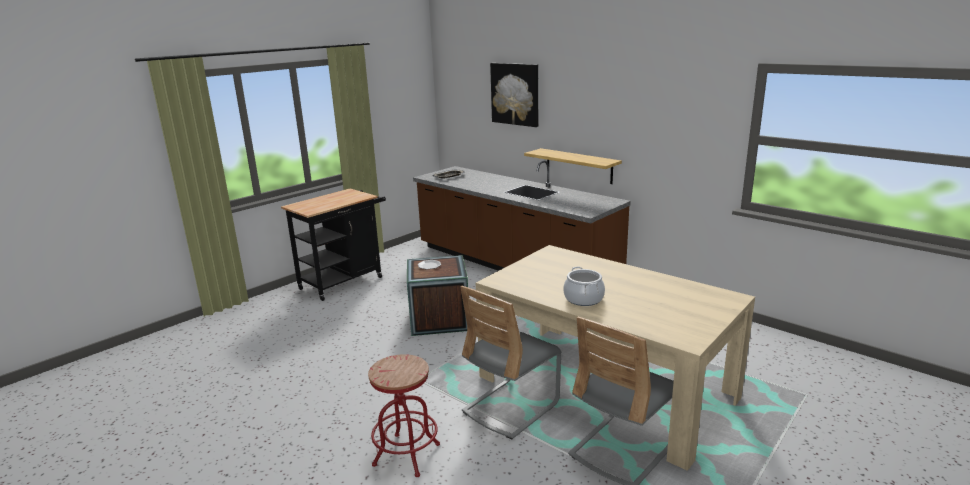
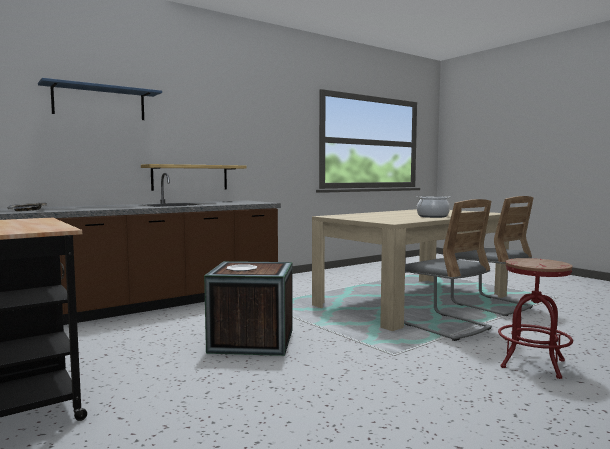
camera: 80 degrees left, 15 degrees down
picture [490,63,538,127] -> blue shelf [38,78,162,120]

